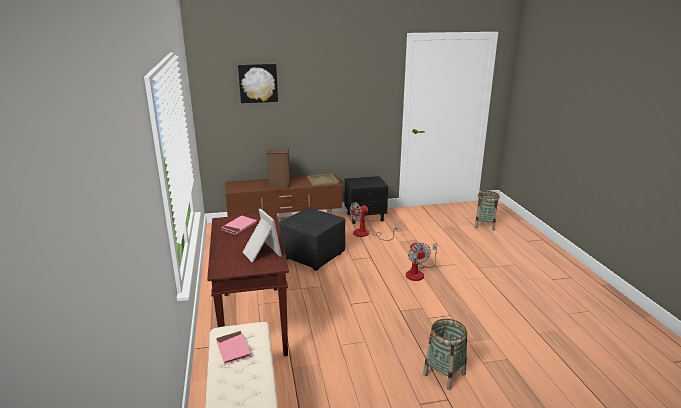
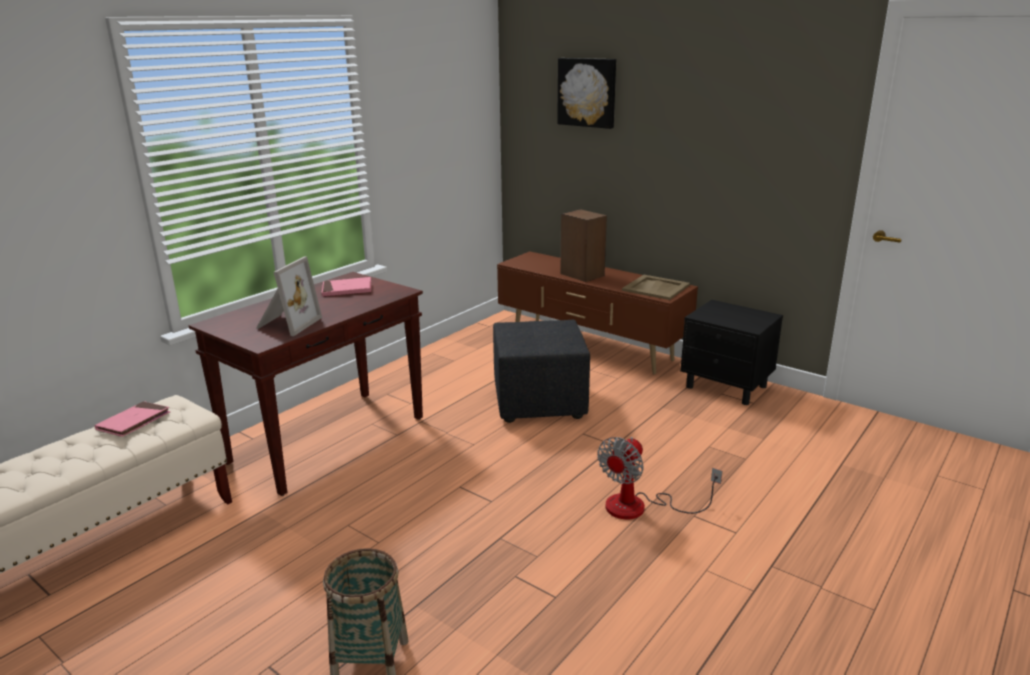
camera: 50 degrees right, 0 degrees up
fan [350,202,398,241] -> none
basket [475,191,500,231] -> none

